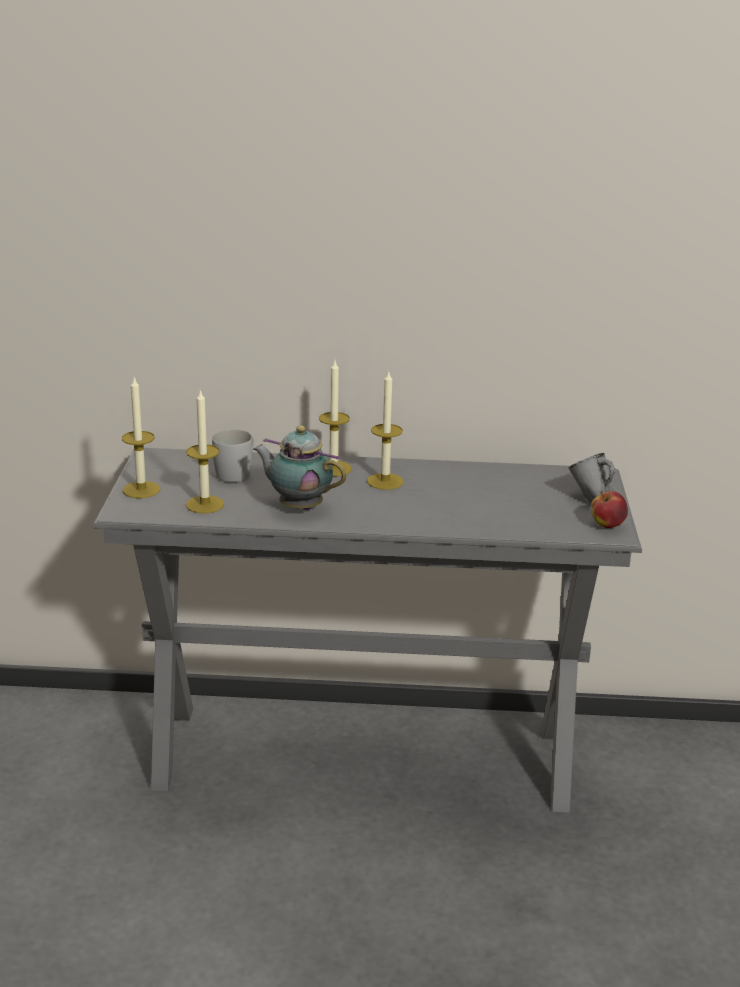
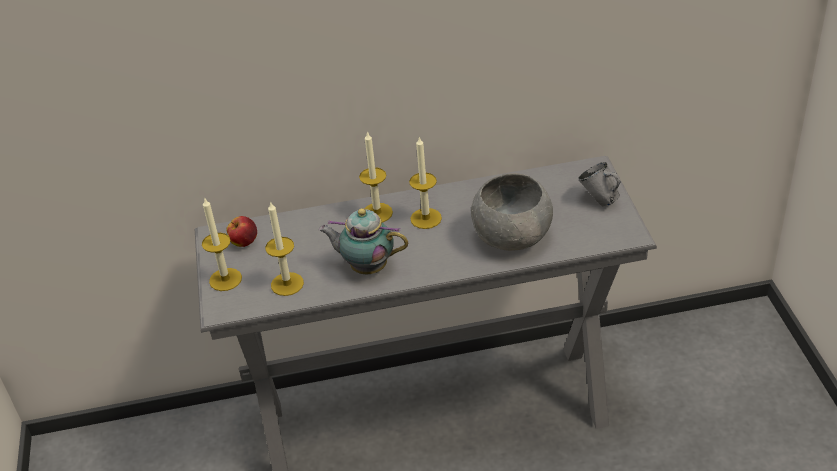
camera: 10 degrees left, 15 degrees up
white mug [212,429,254,483] -> none
apple [591,491,628,528] -> apple moved to [226,216,257,247]
none -> grey bowl [471,173,553,251]

